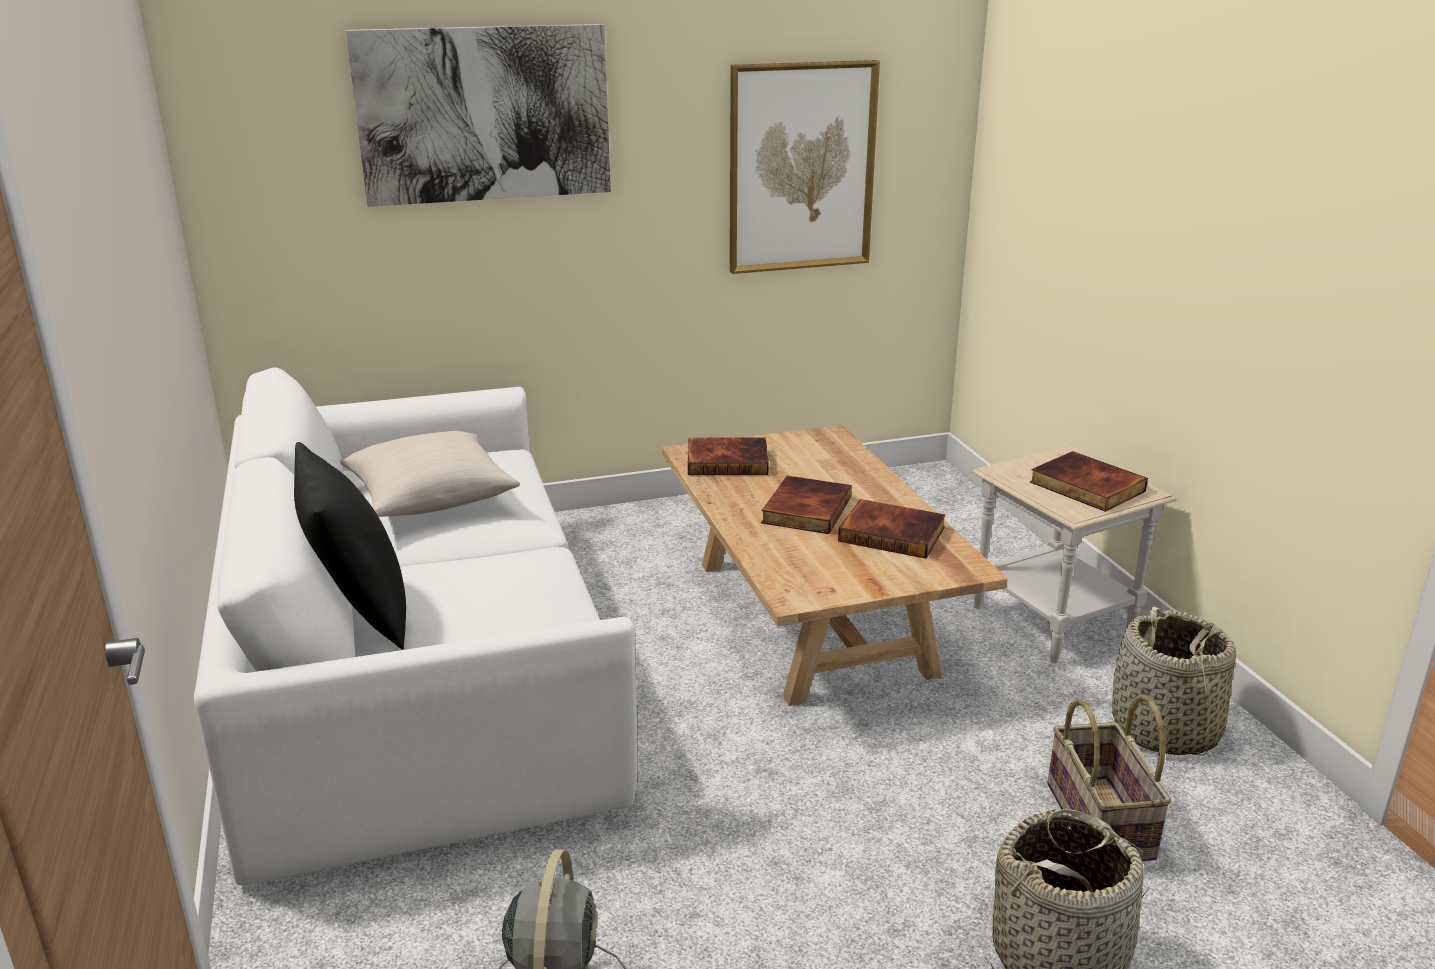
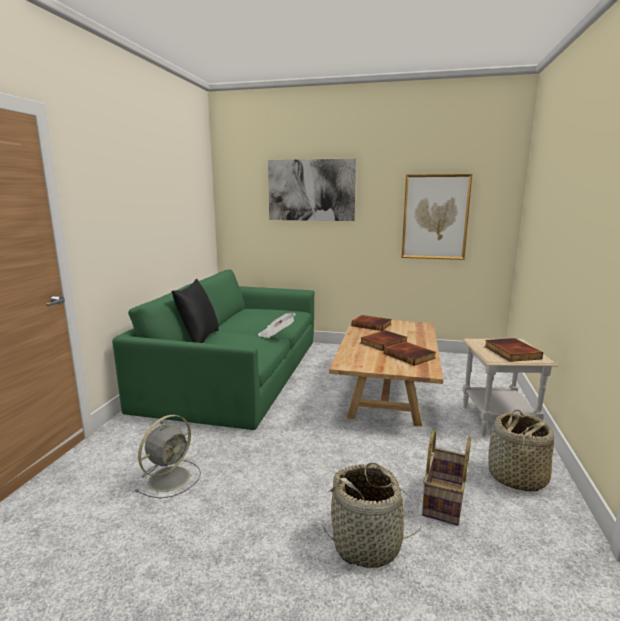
camera: 30 degrees right, 10 degrees down
white sofa [194,367,637,886] -> green sofa [112,269,315,430]
beige pillow [340,431,520,517] -> none
none -> newspaper [258,313,296,338]

